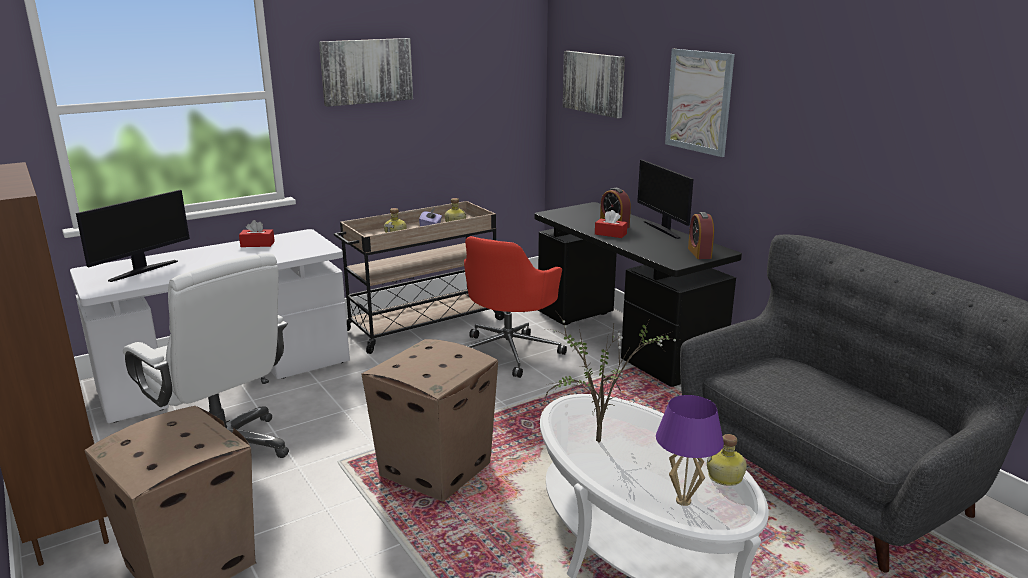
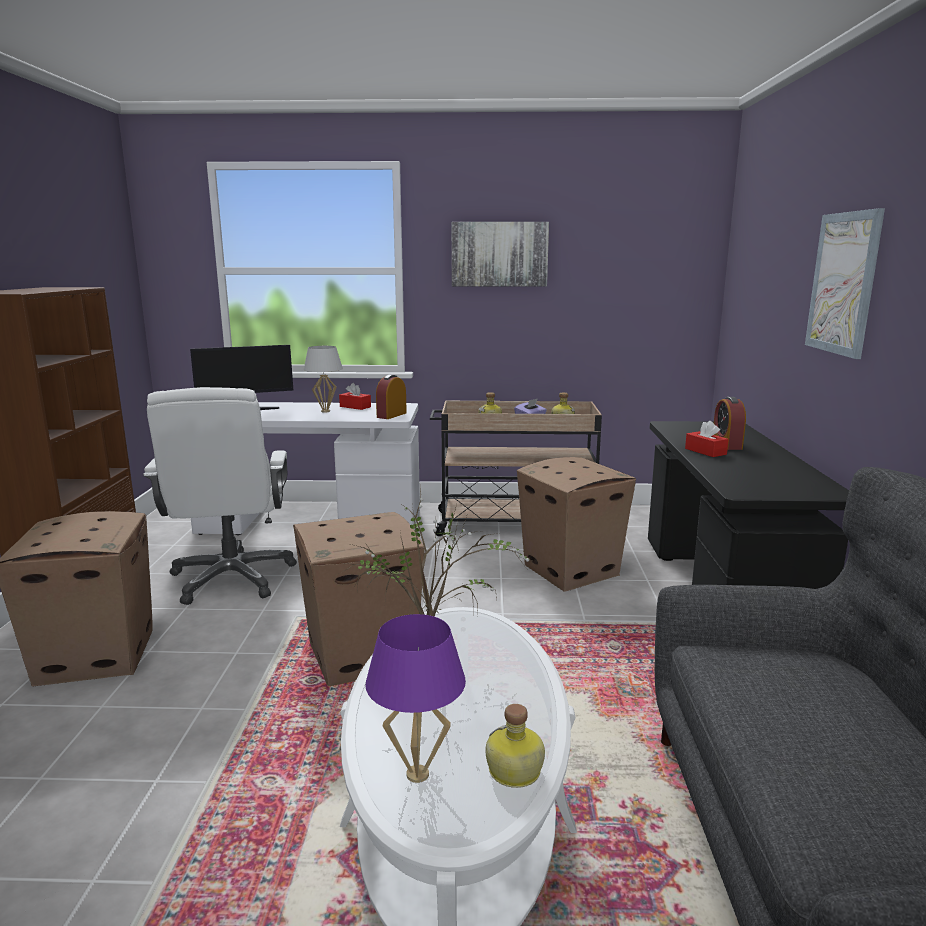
camera: 35 degrees right, 5 degrees down
red office chair [464,236,567,378] -> cardboard box [517,457,636,592]
picture [563,51,625,118] -> none
monitor [637,160,694,239] -> none
alarm clock [688,212,714,259] -> alarm clock moved to [376,375,407,419]
none -> white table lamp [304,346,343,412]

